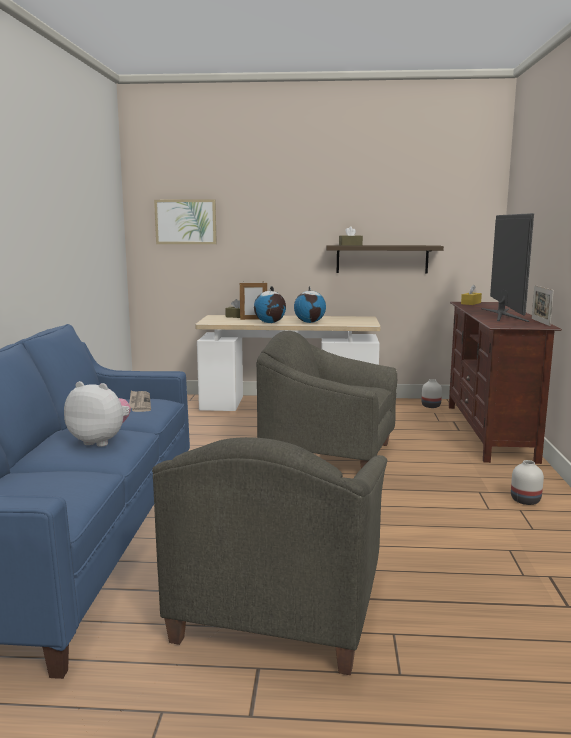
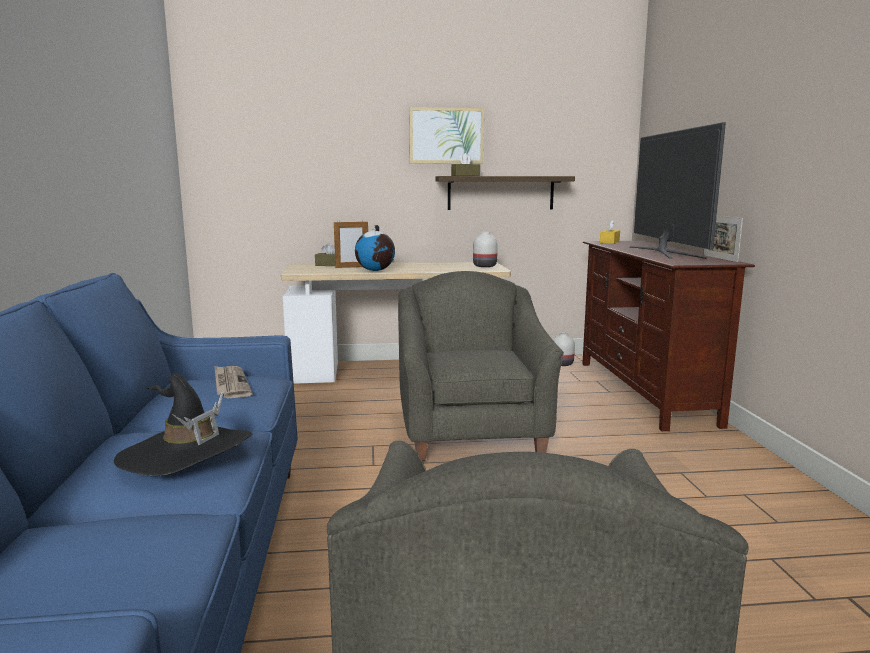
camera: 10 degrees left, 0 degrees up
plush toy [64,381,131,447] -> black hat [114,373,253,476]
picture [154,199,217,244] -> picture moved to [409,107,484,164]
grey armchair [257,331,397,468] -> grey armchair turned 75 degrees clockwise [398,271,564,461]
globe [294,286,326,323] -> none
white vase [511,460,544,505] -> white vase moved to [473,232,498,267]

